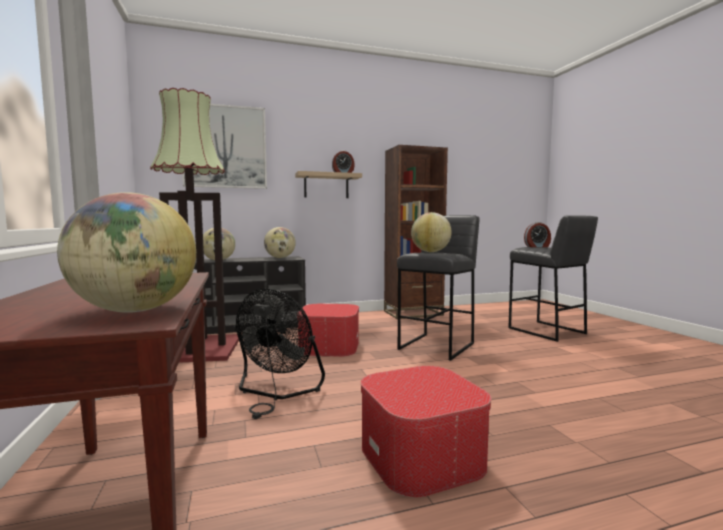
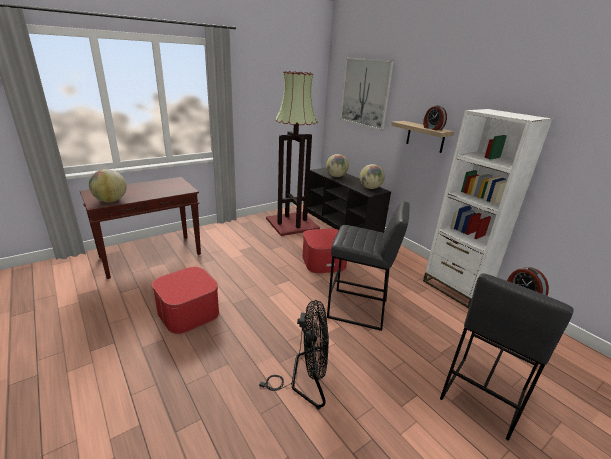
camera: 70 degrees right, 20 degrees up
black fan [234,289,325,419] -> black fan moved to [258,300,329,410]
brown bookcase [384,145,448,319] -> white bookcase [423,109,552,308]
globe [411,212,452,252] -> none

